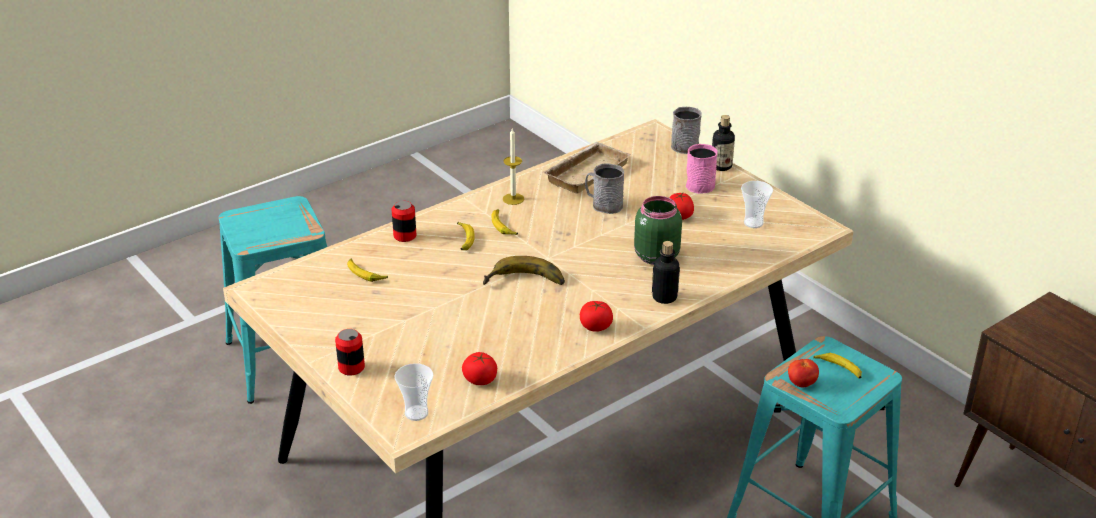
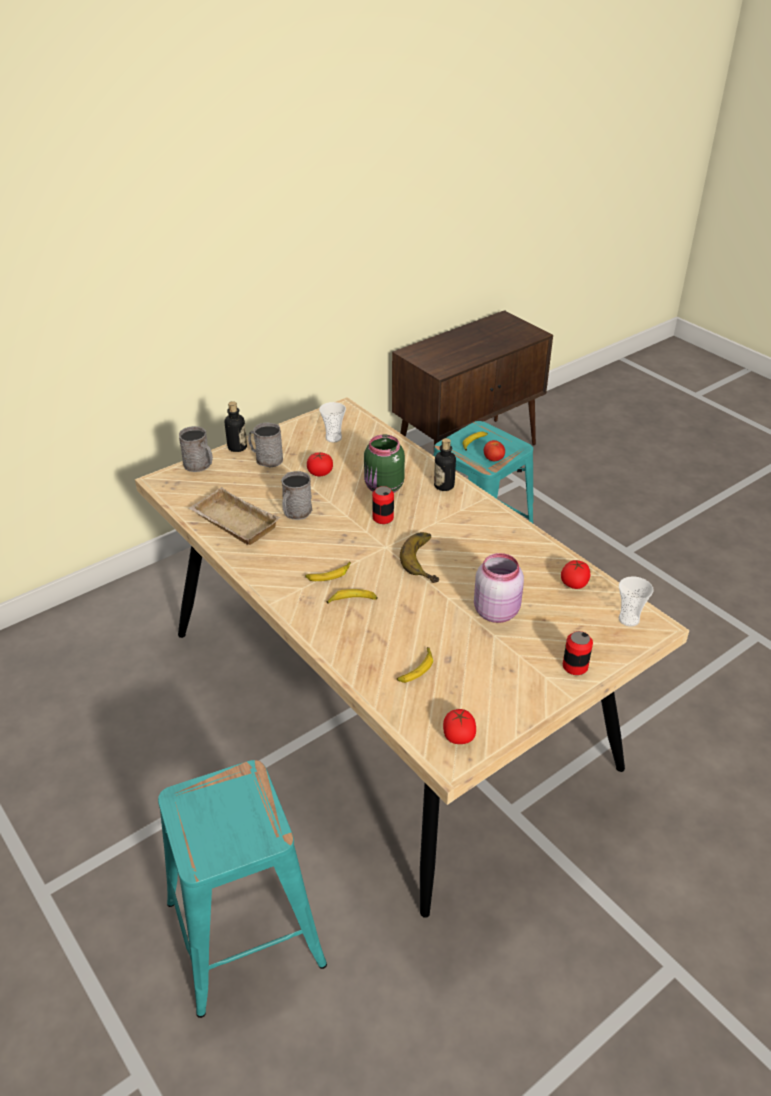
camera: 90 degrees left, 5 degrees up
can [392,201,416,242] -> can moved to [372,486,394,524]
candle [503,128,524,205] -> none
tomato [580,301,613,332] -> tomato moved to [443,709,476,744]
pink mug [686,144,718,194] -> grey mug [248,423,283,468]
none -> pink jar [474,553,524,623]

